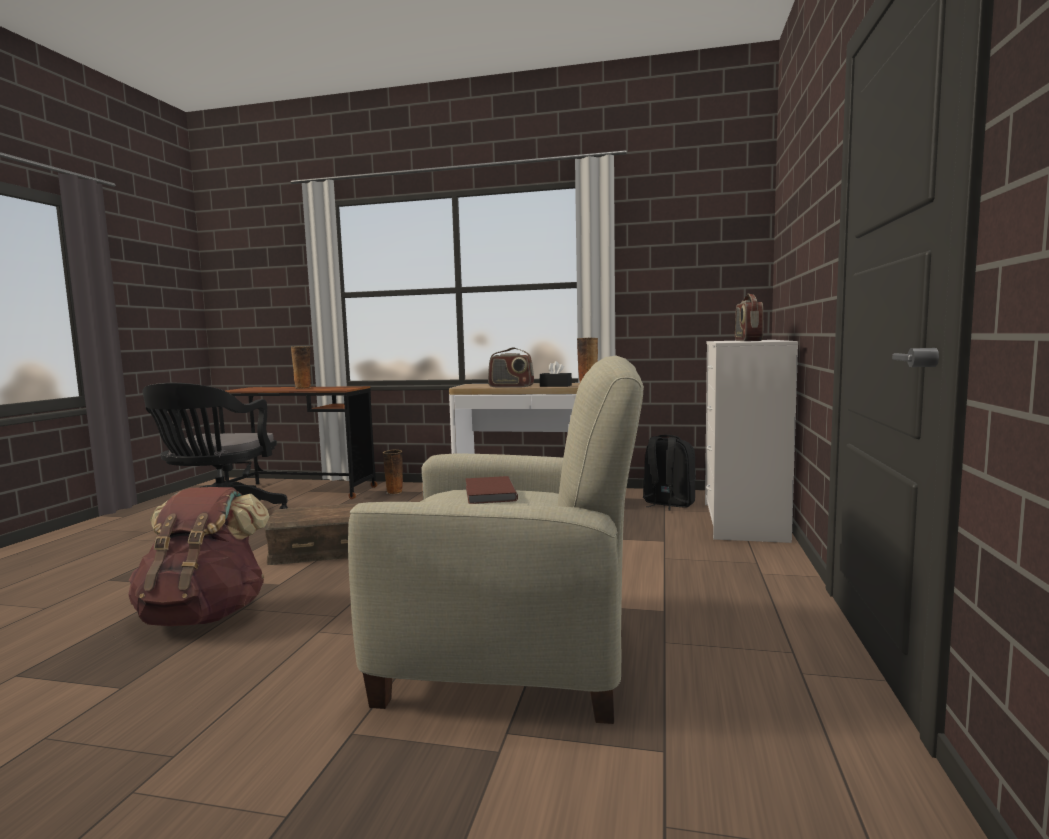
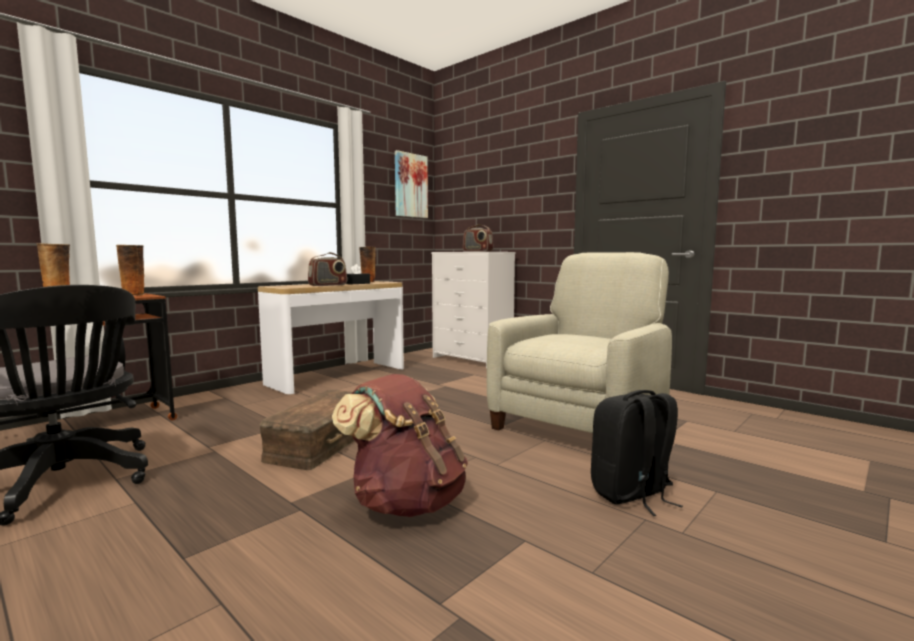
camera: 60 degrees left, 0 degrees up
vase [383,449,403,494] -> vase moved to [116,245,145,296]
brown book [465,476,518,504] -> none
black backpack [643,435,696,510] -> black backpack moved to [591,390,683,516]
none -> picture [395,150,428,218]

